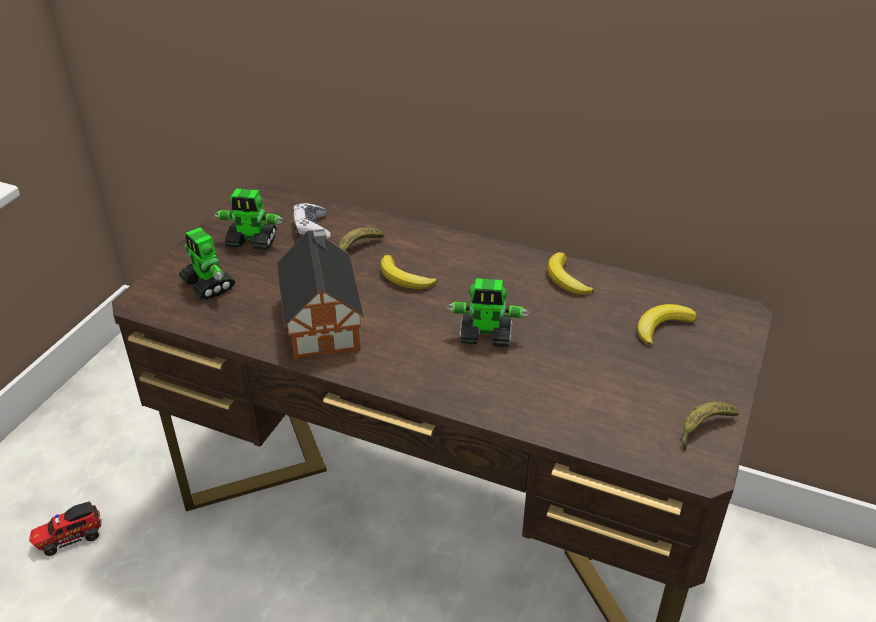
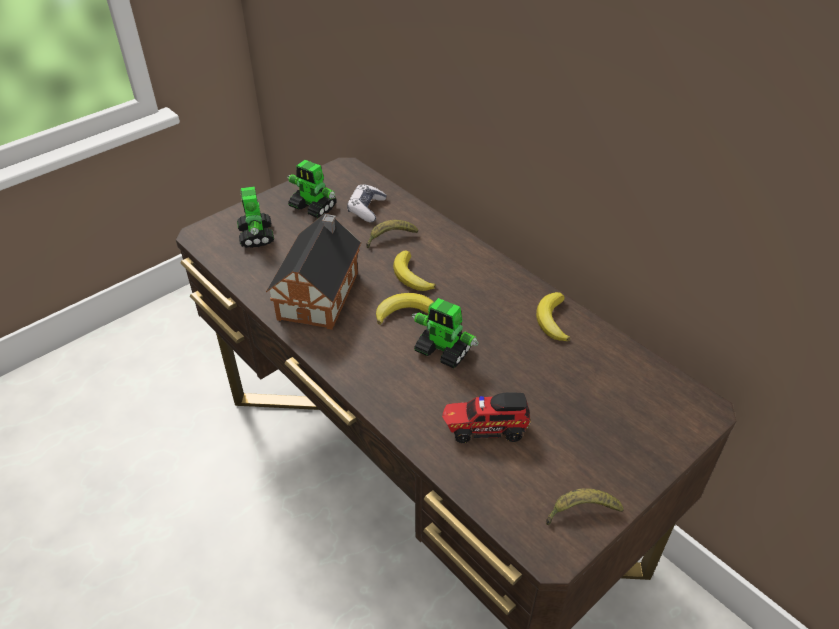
camera: 25 degrees right, 5 degrees up
toy truck [29,501,102,556] -> toy truck moved to [442,392,531,443]
banana [637,304,697,347] -> banana moved to [376,293,434,325]

